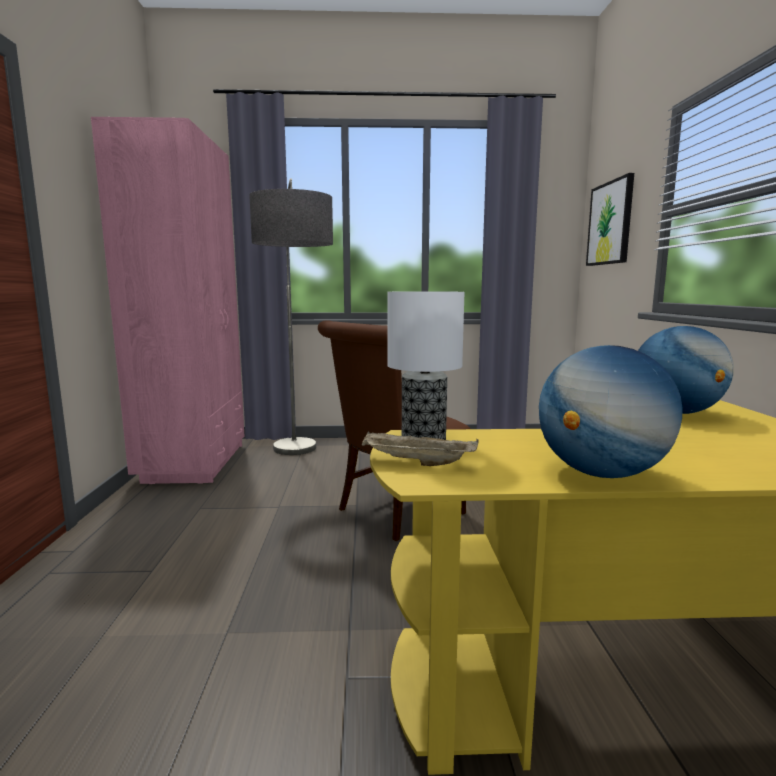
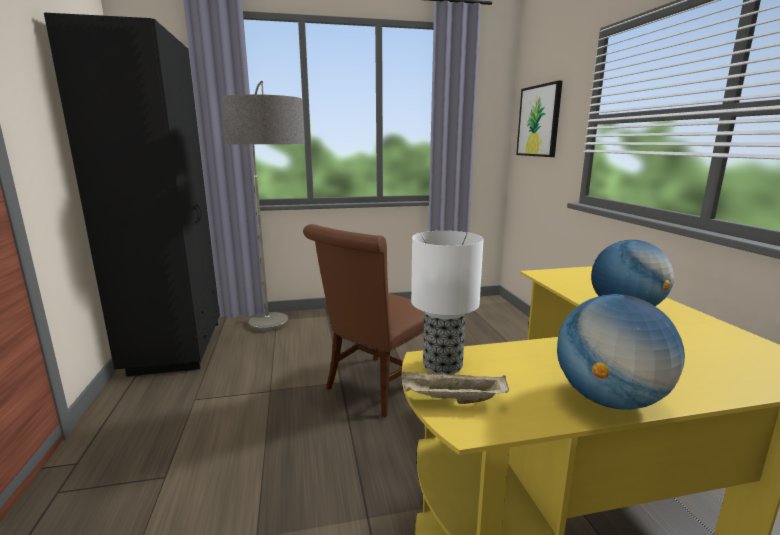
camera: 10 degrees left, 5 degrees up
pink wardrobe [91,117,245,484] -> black wardrobe [44,13,220,376]

